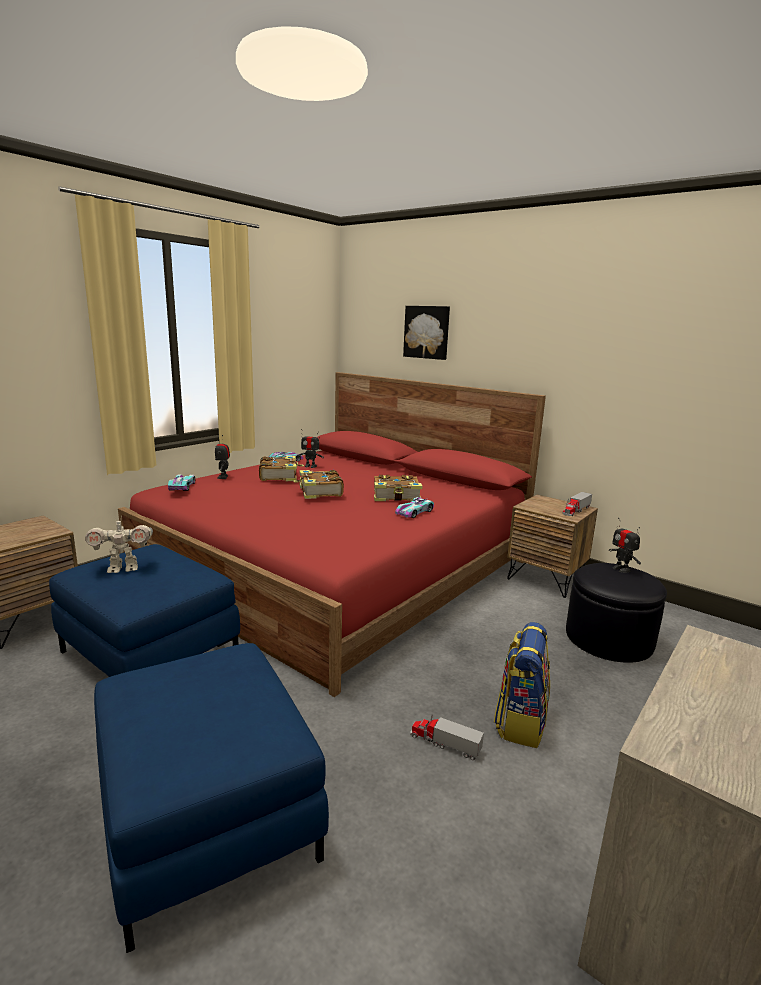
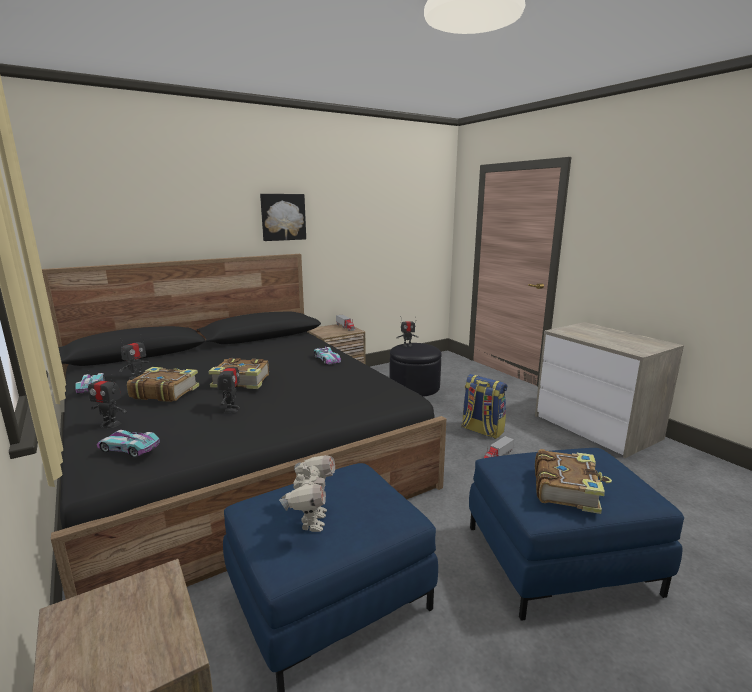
camera: 70 degrees left, 0 degrees up
red bed [118,372,546,697] -> black bed [42,254,446,599]
book [374,475,422,502] -> book moved to [535,449,612,514]
picture [403,306,450,360] -> picture moved to [260,194,306,241]
none -> toy robot [217,357,240,413]

